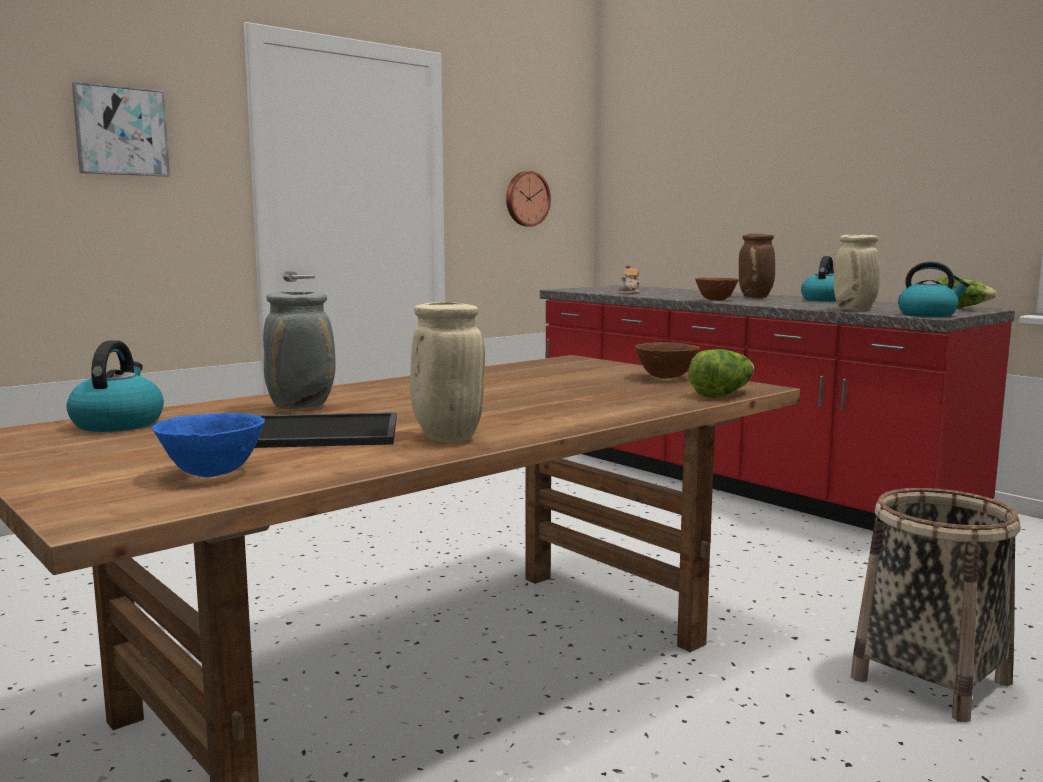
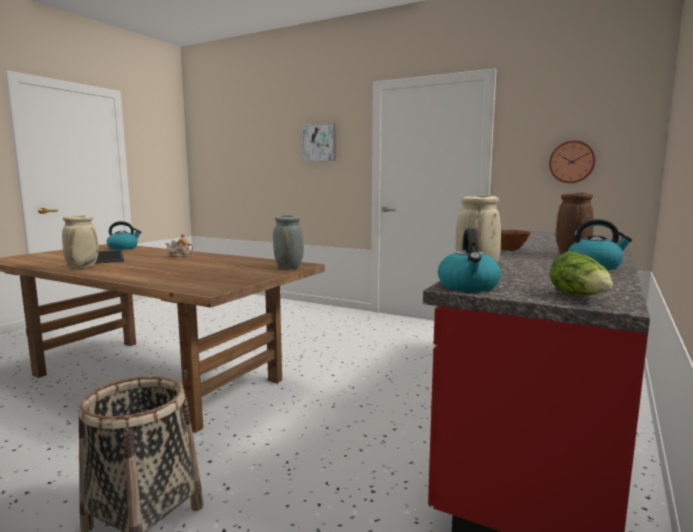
camera: 70 degrees right, 0 degrees up
blue bowl [152,413,265,477] -> none
grey vase [263,292,336,409] -> grey vase moved to [273,215,304,269]
teapot [619,263,640,294] -> teapot moved to [165,233,194,257]
brown bowl [635,342,699,379] -> none
lettuce [688,349,754,398] -> none

